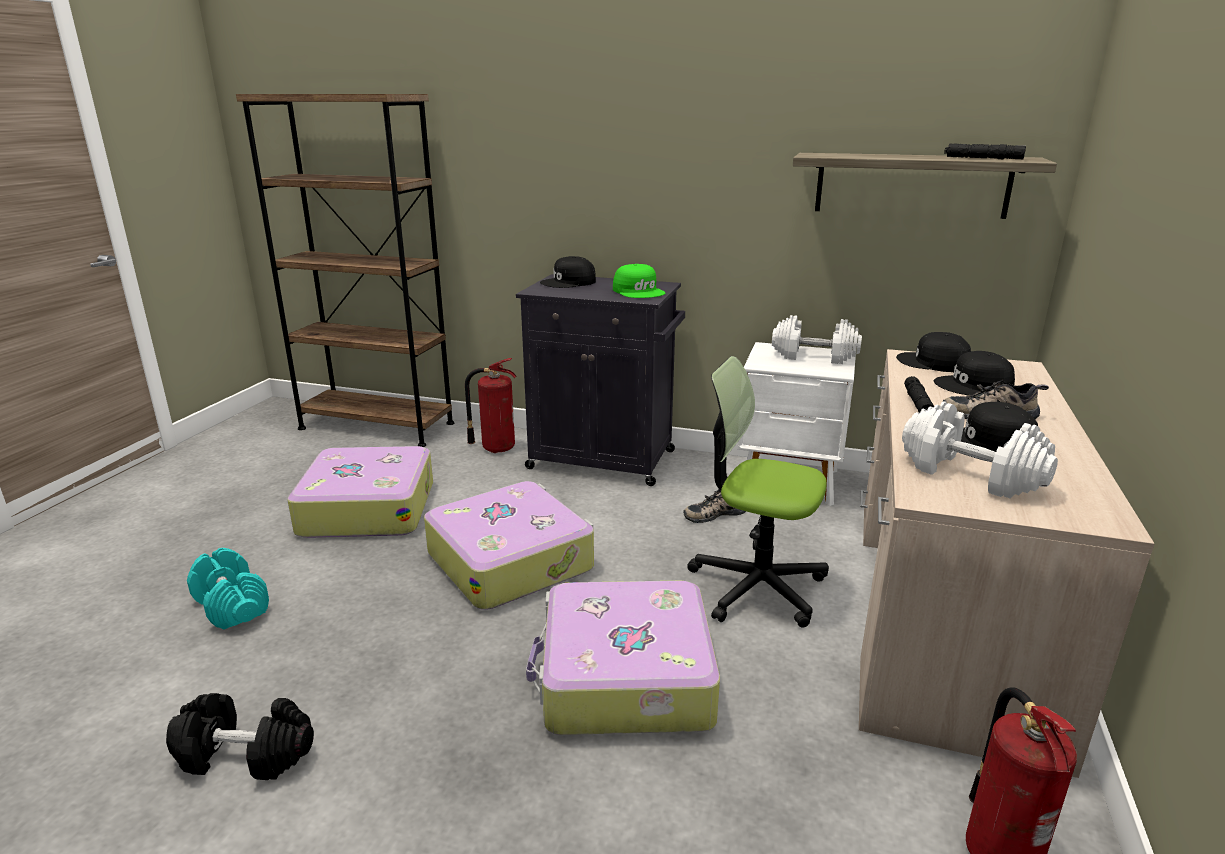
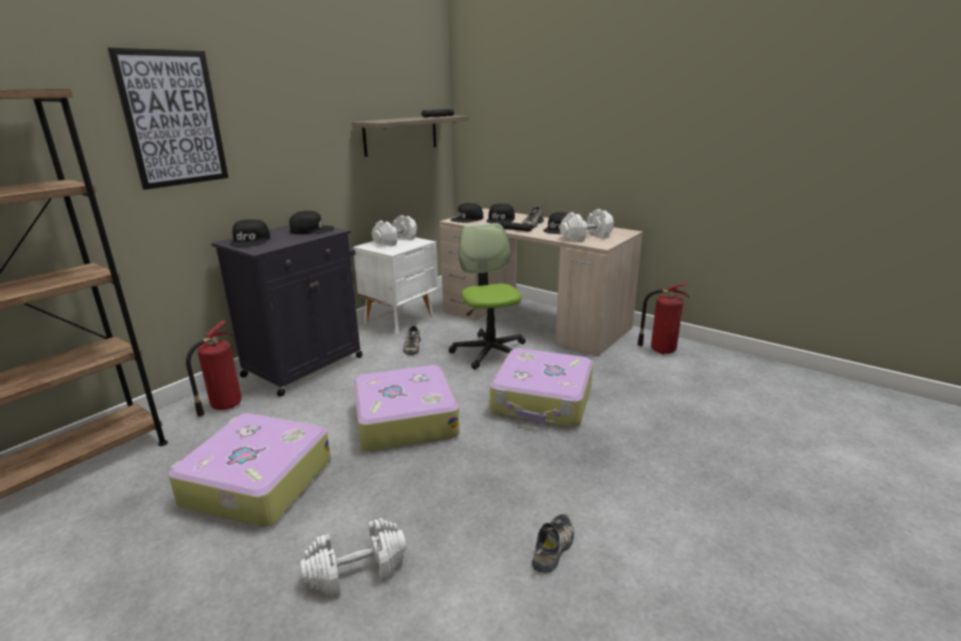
camera: 70 degrees left, 0 degrees up
black dumbbell [166,693,314,780] -> shoe [532,513,574,573]
turquoise dumbbell [187,548,269,630] -> white dumbbell [301,518,406,595]
green cap [613,264,665,298] -> black cap [289,211,335,234]
office chair [687,356,829,628] -> office chair turned 120 degrees clockwise [449,223,526,369]
none -> picture [108,48,228,190]

